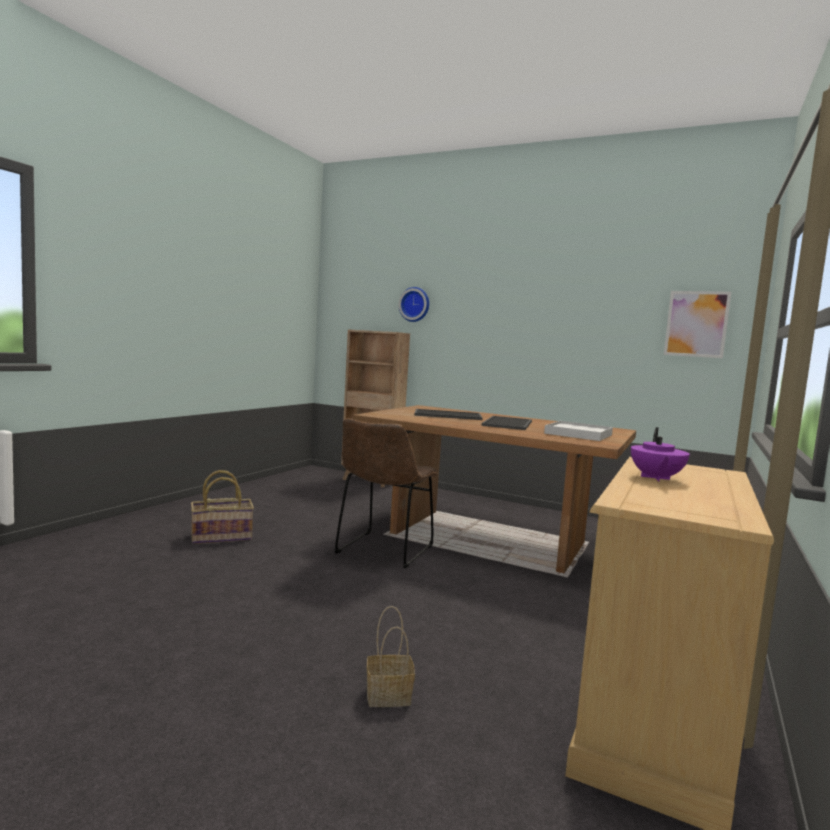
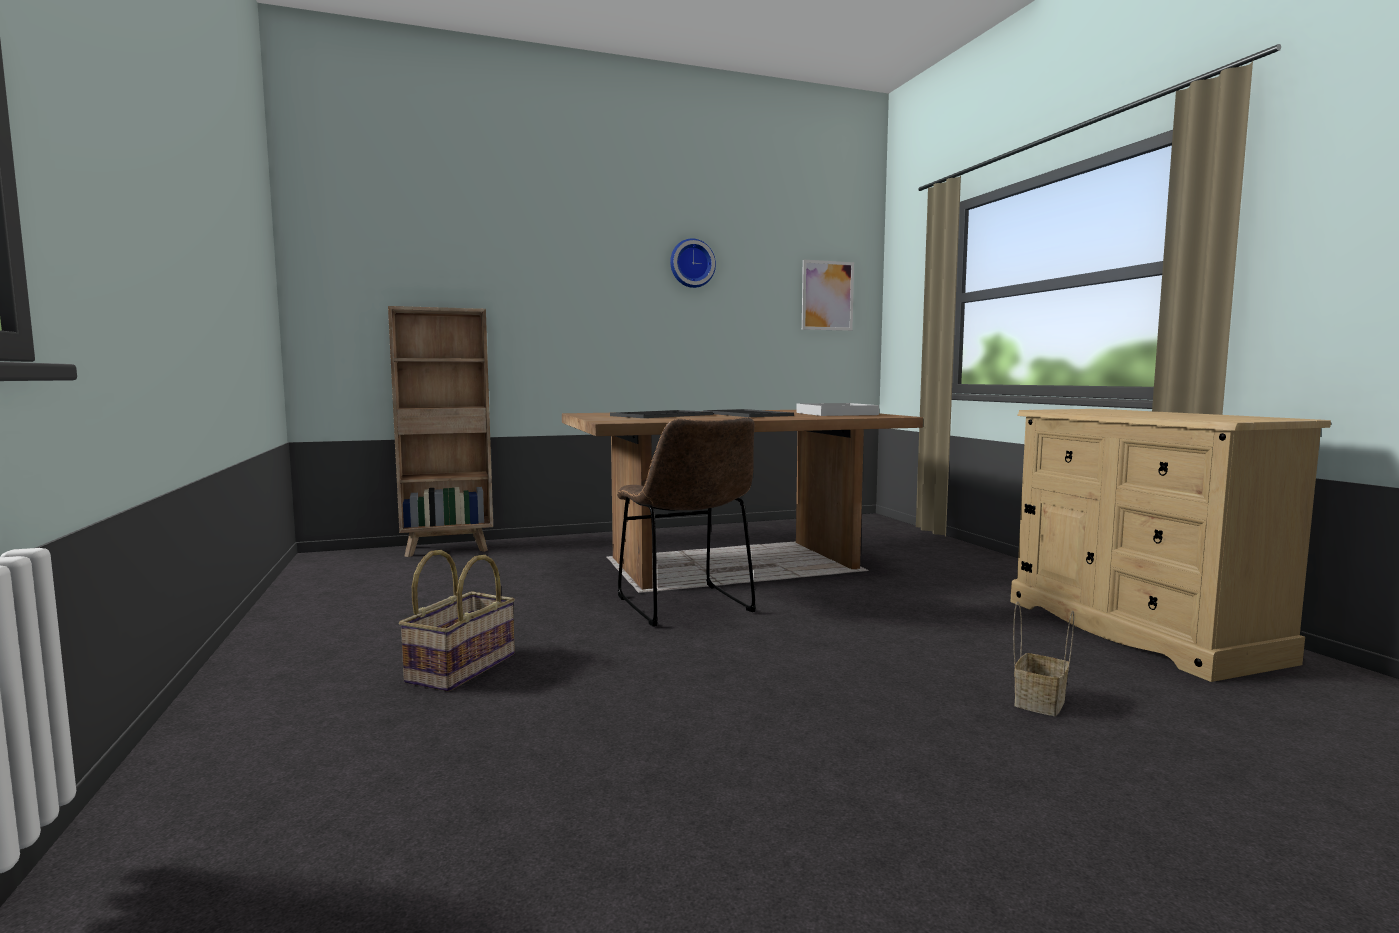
camera: 45 degrees left, 0 degrees up
wall clock [399,287,429,322] -> wall clock moved to [670,238,716,288]
purple teapot [631,427,690,481] -> none

